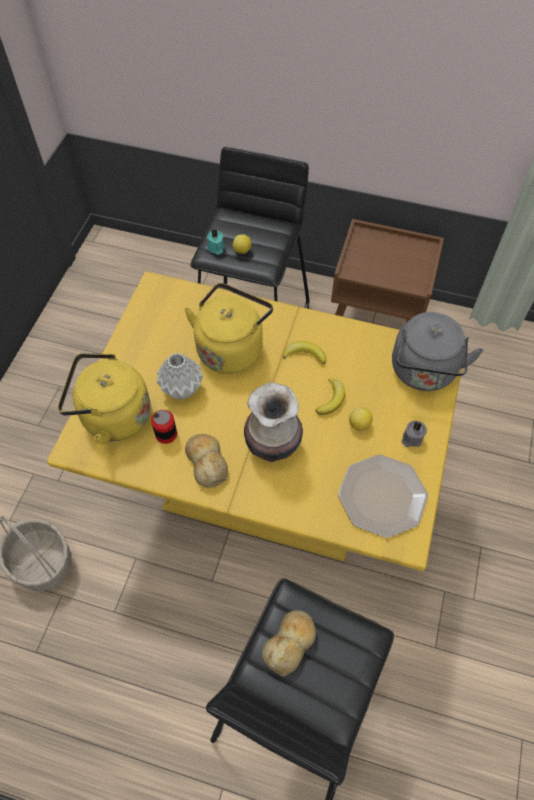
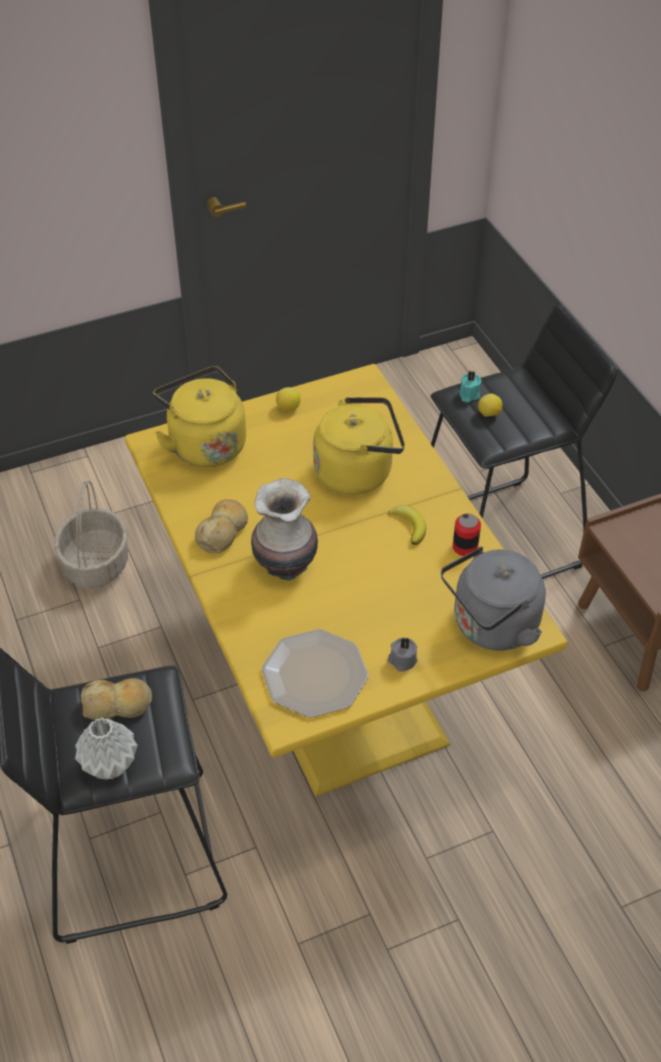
camera: 50 degrees right, 10 degrees down
can [151,410,177,444] -> can moved to [453,514,481,556]
grey vase [157,353,203,399] -> grey vase moved to [75,718,138,780]
banana [316,379,345,415] -> none
lemon [349,407,372,431] -> lemon moved to [276,387,301,411]

